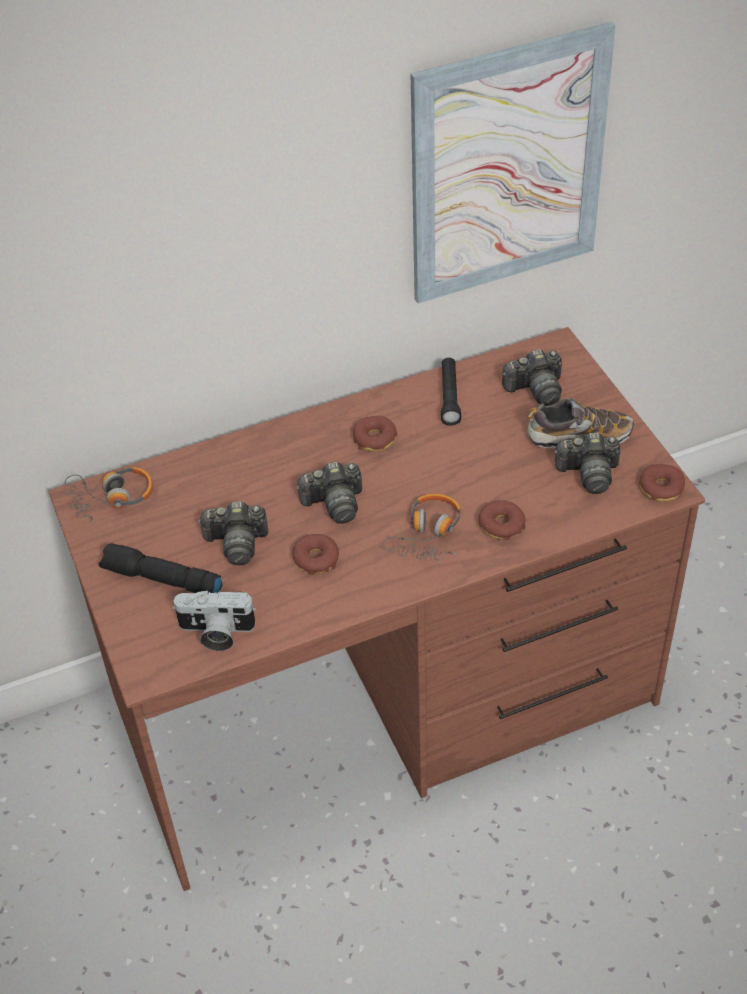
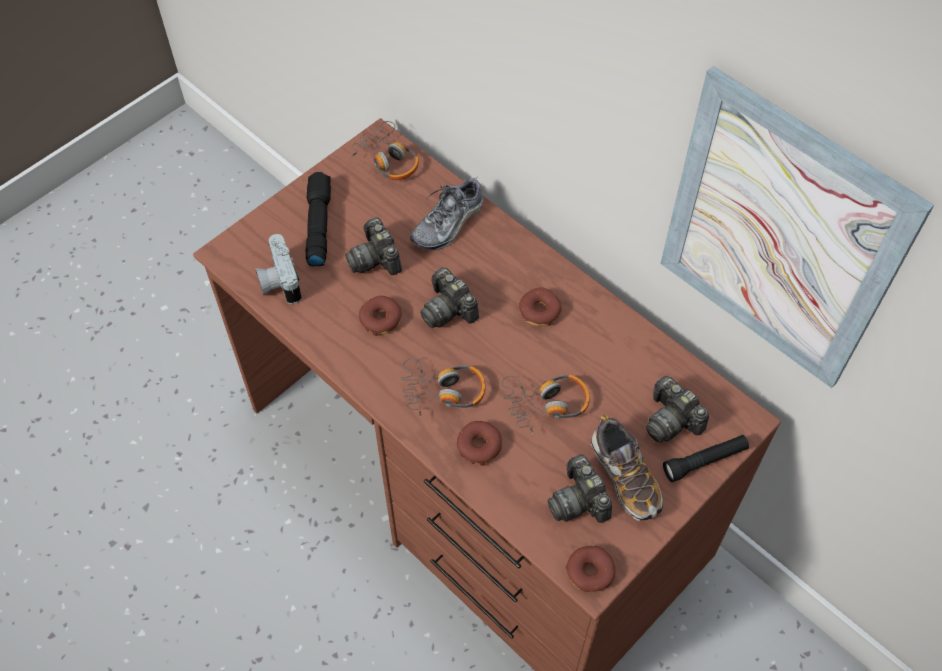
camera: 65 degrees right, 10 degrees up
black flashlight [441,358,461,426] -> black flashlight moved to [663,435,749,482]
none -> shoe [410,178,484,250]
none -> headphones [502,375,590,436]

